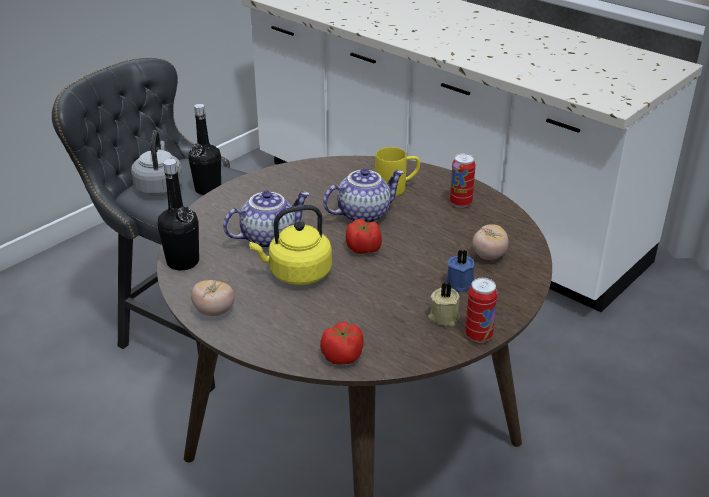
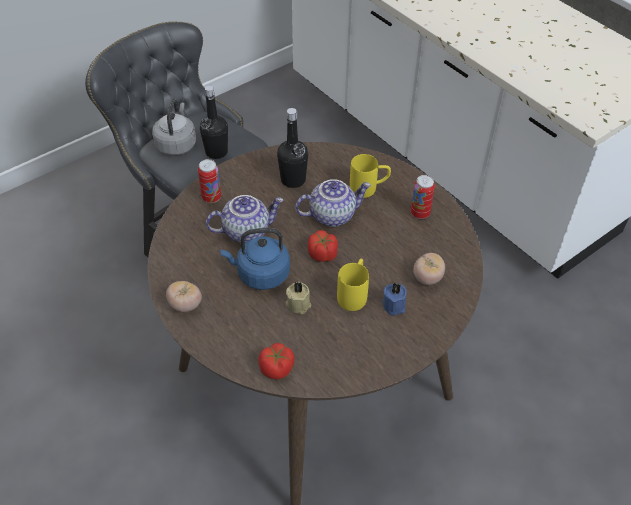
camera: 10 degrees right, 15 degrees up
black bottle [157,159,199,270] -> black bottle moved to [277,108,308,188]
yellow kettle [249,205,332,285] -> blue kettle [220,228,290,290]
beige candle [428,282,460,326] -> beige candle moved to [286,282,311,314]
can [465,278,498,343] -> can moved to [198,159,221,203]
none -> yellow mug [337,259,369,311]

